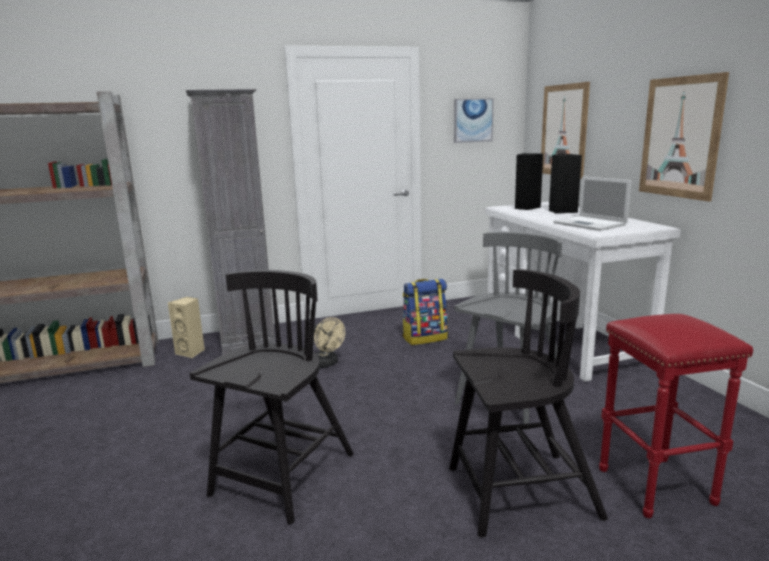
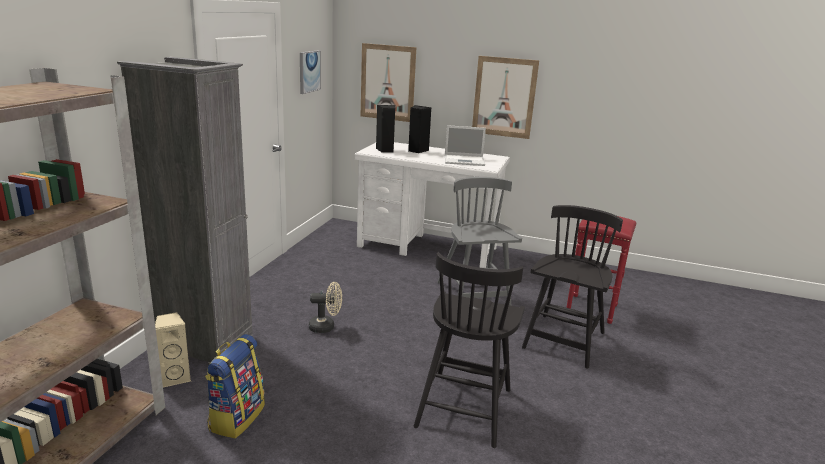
camera: 55 degrees left, 5 degrees up
black chair [190,270,354,525] -> black chair turned 135 degrees counterclockwise [414,252,525,448]
backpack [403,279,448,345] -> backpack moved to [205,334,265,439]

